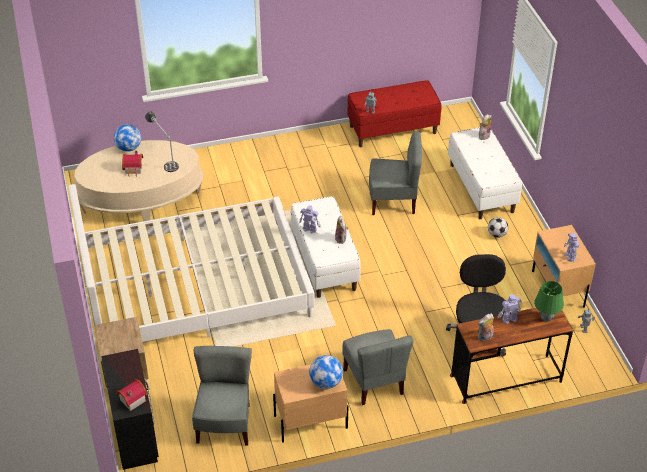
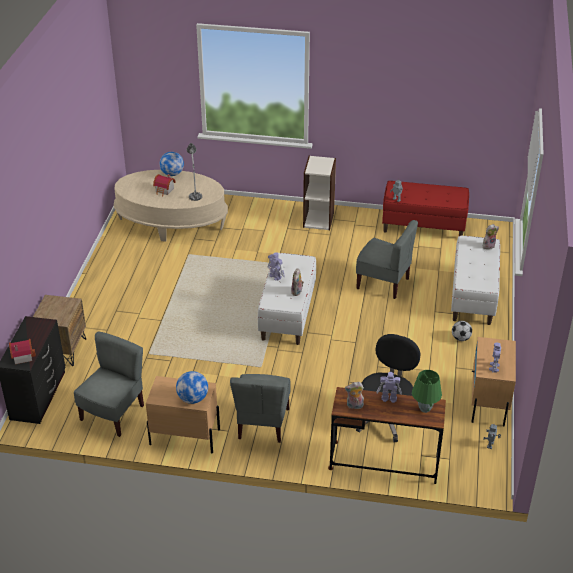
camera: 25 degrees right, 5 degrees down
white bed [68,184,315,342] -> none
none -> bookcase [303,156,336,230]

